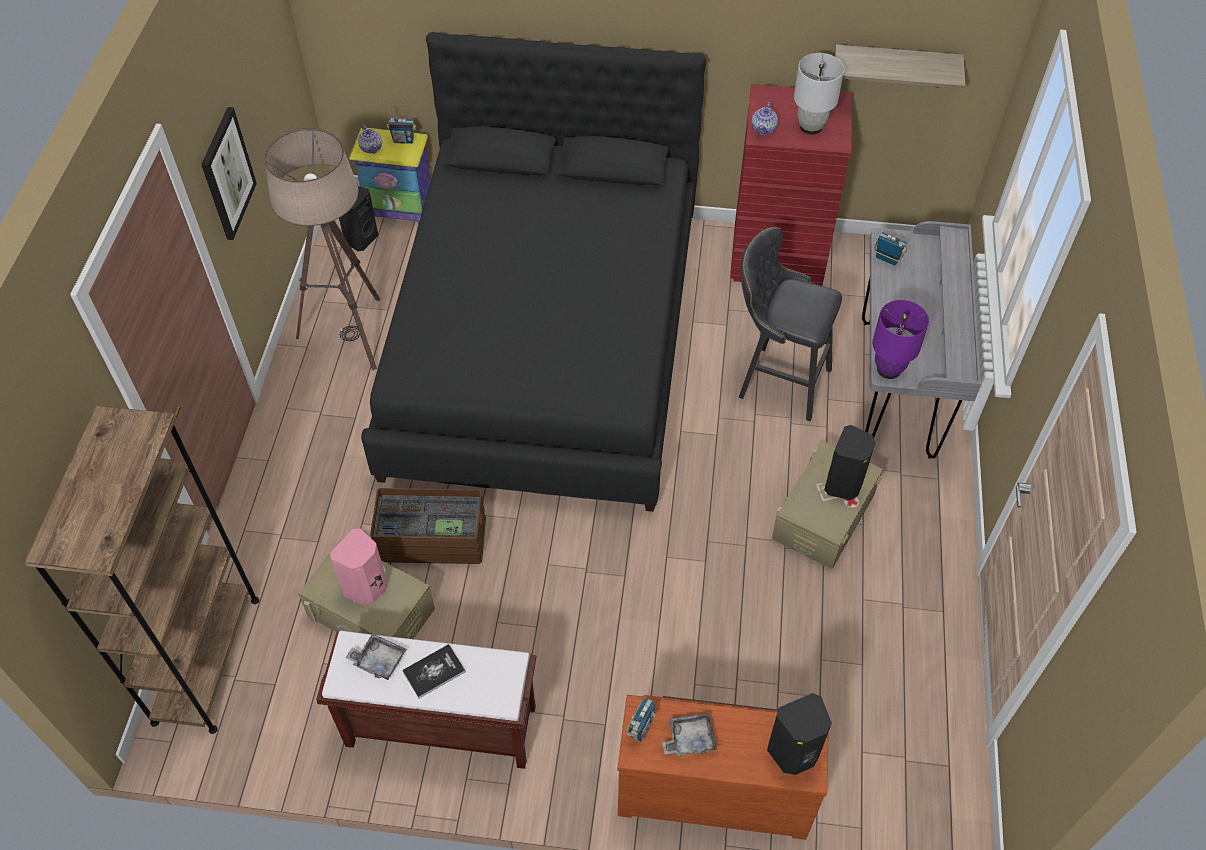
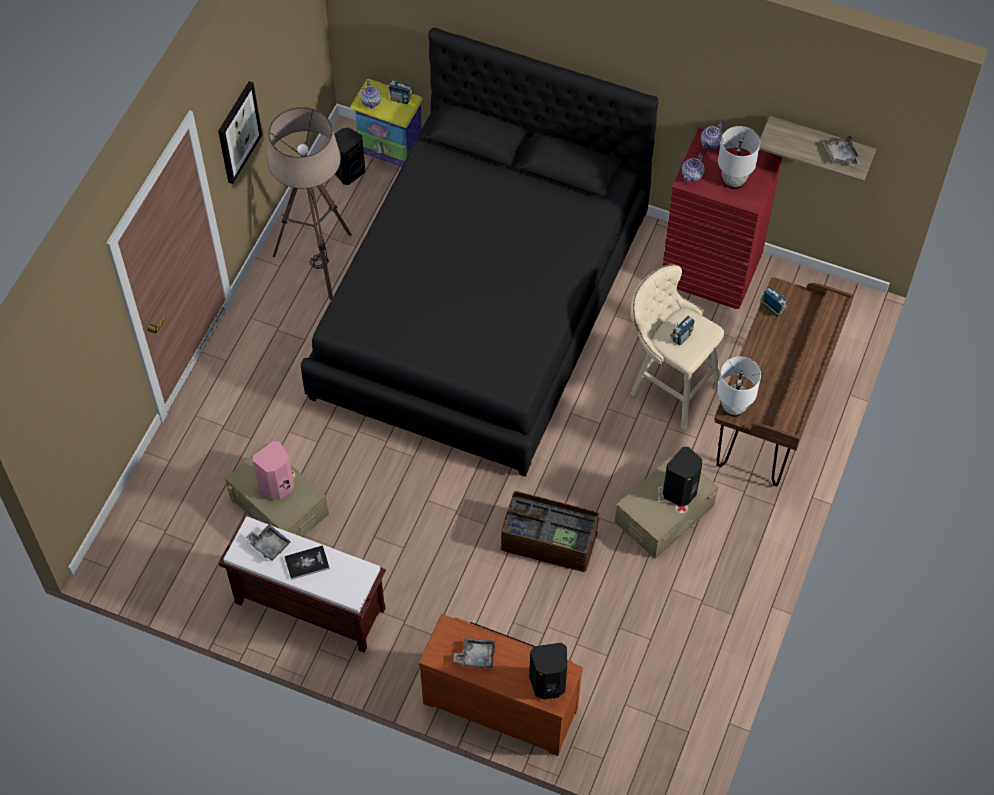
camera: 15 degrees right, 5 degrees up
brown bookcase [24,405,259,734] -> none
brown storage box [370,488,486,564] -> brown storage box moved to [501,491,599,572]
radio [625,698,656,742] -> radio moved to [670,316,695,346]
black stool [739,227,842,421] -> beige stool [631,264,724,430]
grey desk [862,221,981,459] -> brown desk [714,277,854,486]
purple table lamp [872,300,929,379] -> white table lamp [717,357,761,417]
none -> teapot [701,122,723,149]
none -> grey tray [824,135,860,166]

